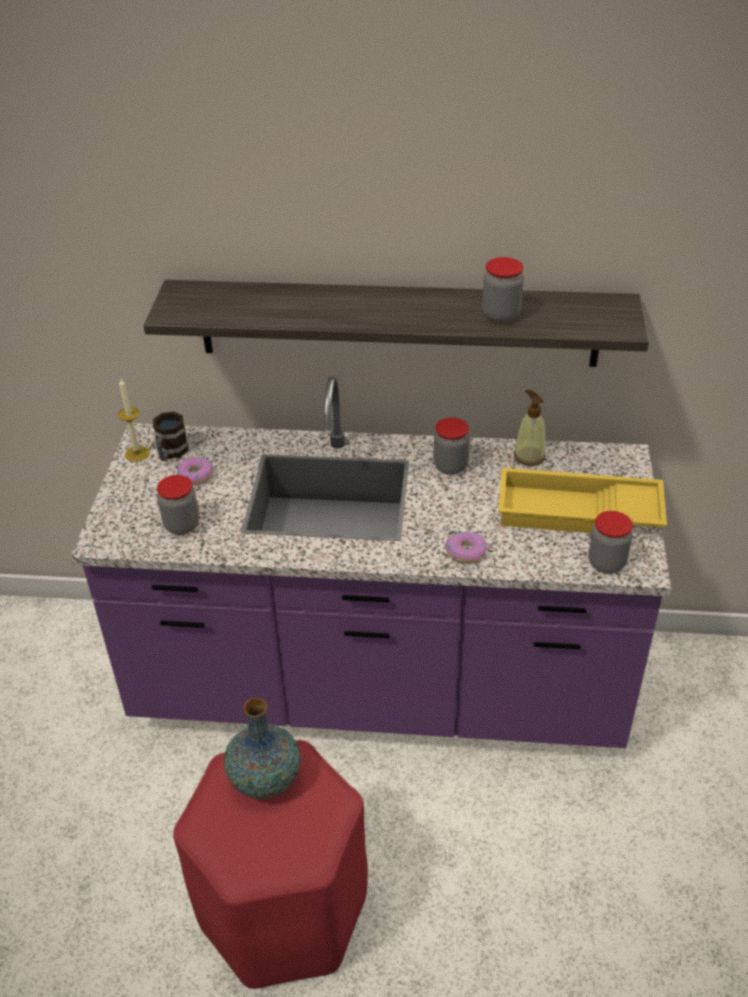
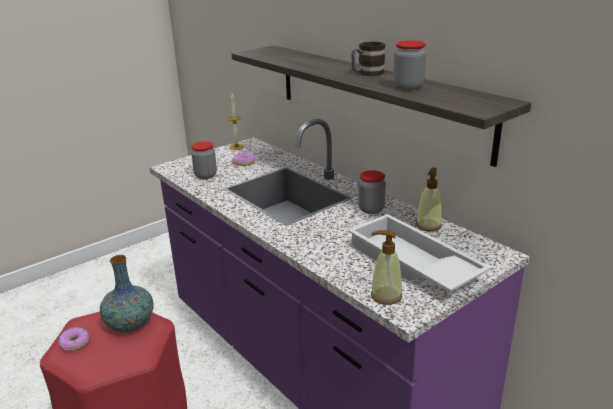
camera: 45 degrees right, 15 degrees down
mug [153,411,188,461] -> mug moved to [351,41,385,76]
donut [445,532,487,563] -> donut moved to [59,328,89,351]
yellow tray [498,468,667,533] -> white tray [348,214,492,293]
jar [588,511,633,573] -> soap dispenser [371,230,402,305]

